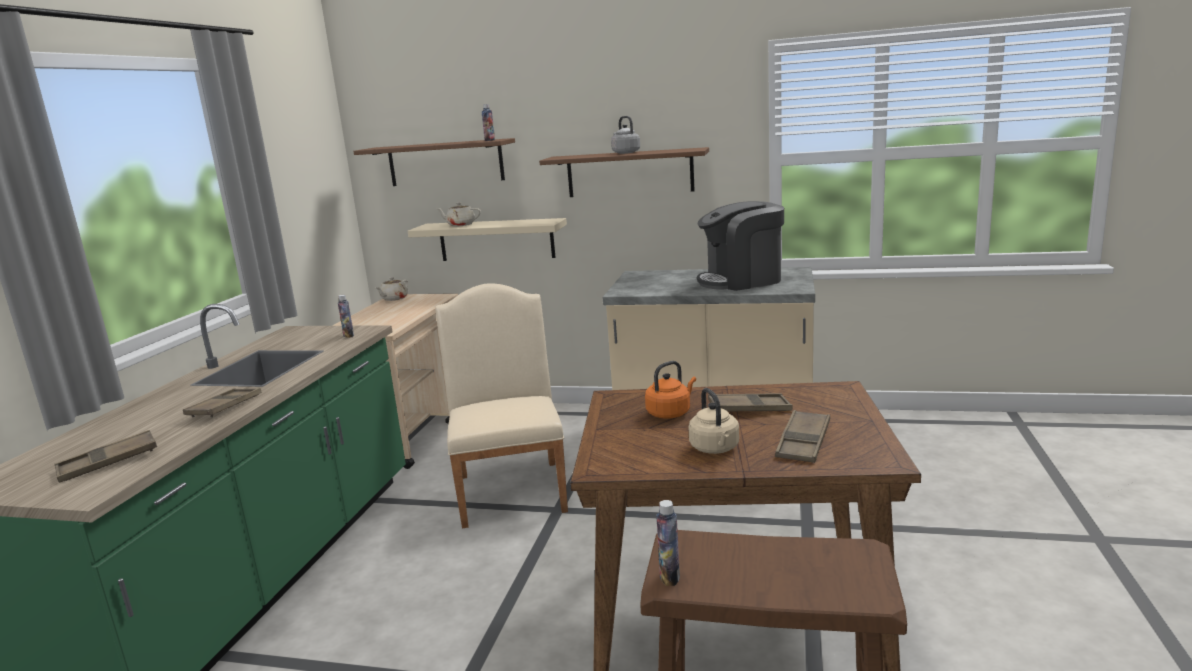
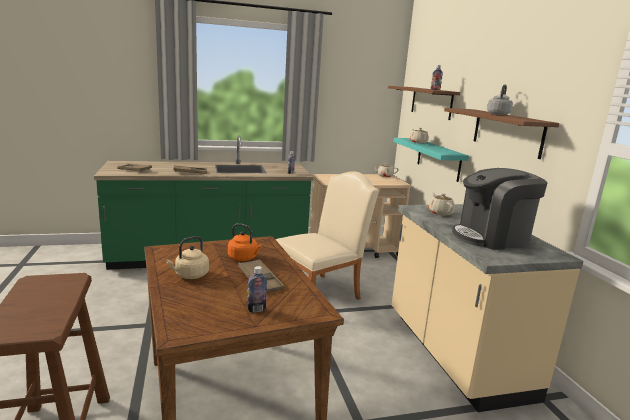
camera: 60 degrees right, 0 degrees up
beige shelf [408,218,567,261] -> turquoise shelf [393,138,469,182]
bottle [656,500,680,586] -> bottle moved to [247,266,267,313]
coffee machine [697,201,784,291] -> coffee machine turned 60 degrees counterclockwise [452,168,547,250]
brown tray [775,410,830,463] -> none
none -> beige teapot [428,192,455,216]

